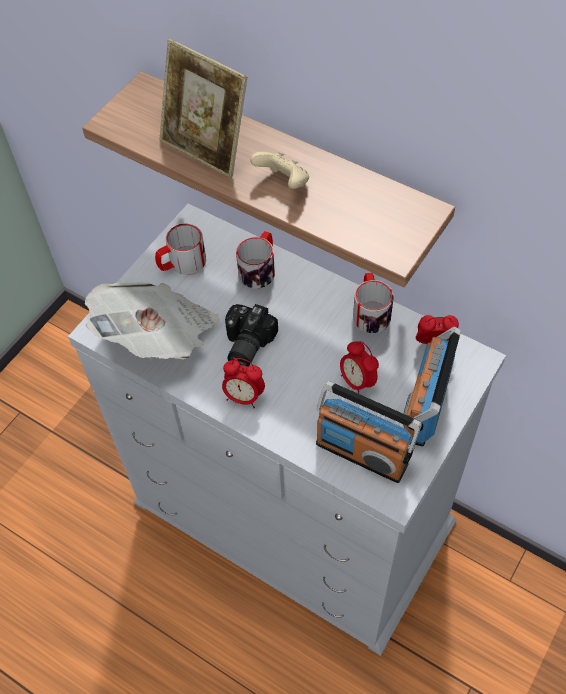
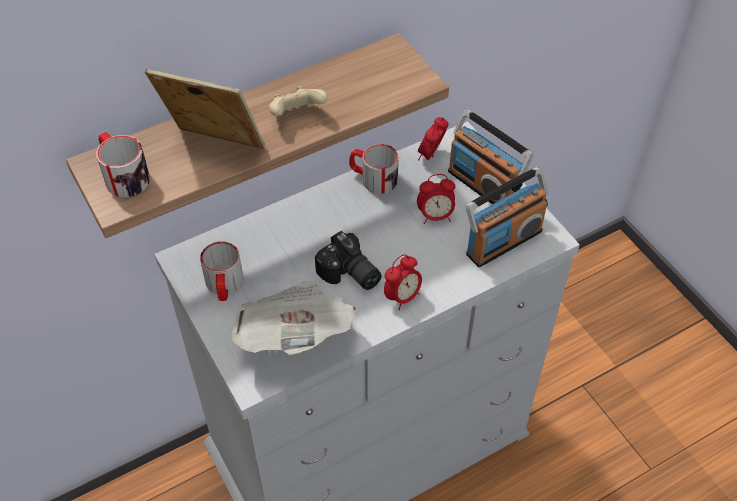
camera: 65 degrees left, 5 degrees down
picture frame [159,39,247,178] -> picture frame turned 135 degrees counterclockwise [145,69,266,149]
mug [236,231,275,289] -> mug moved to [96,132,150,198]

